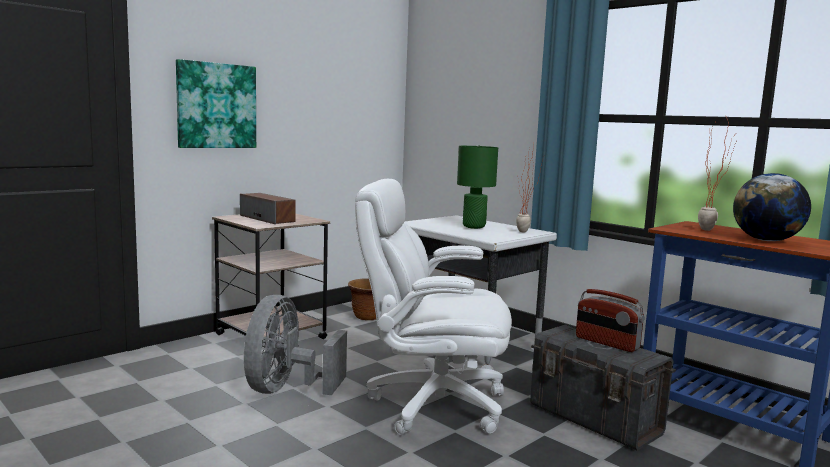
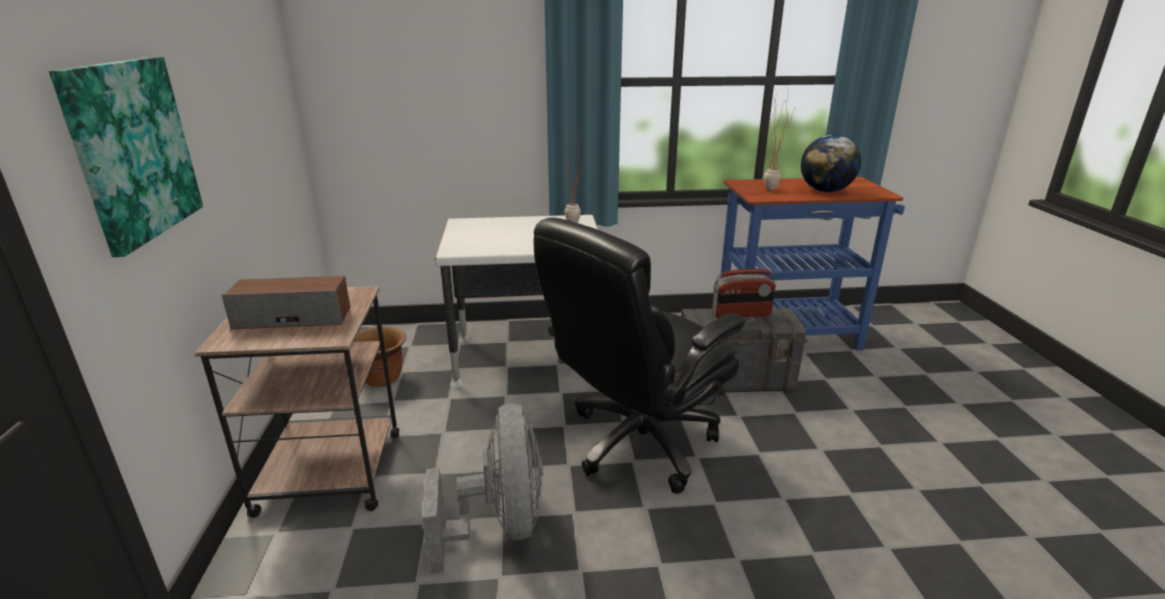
camera: 50 degrees left, 15 degrees up
grey fan [244,295,347,395] -> grey fan turned 150 degrees counterclockwise [422,404,543,573]
white office chair [355,179,512,435] -> black office chair [534,218,745,494]
green table lamp [457,145,498,229] -> none

